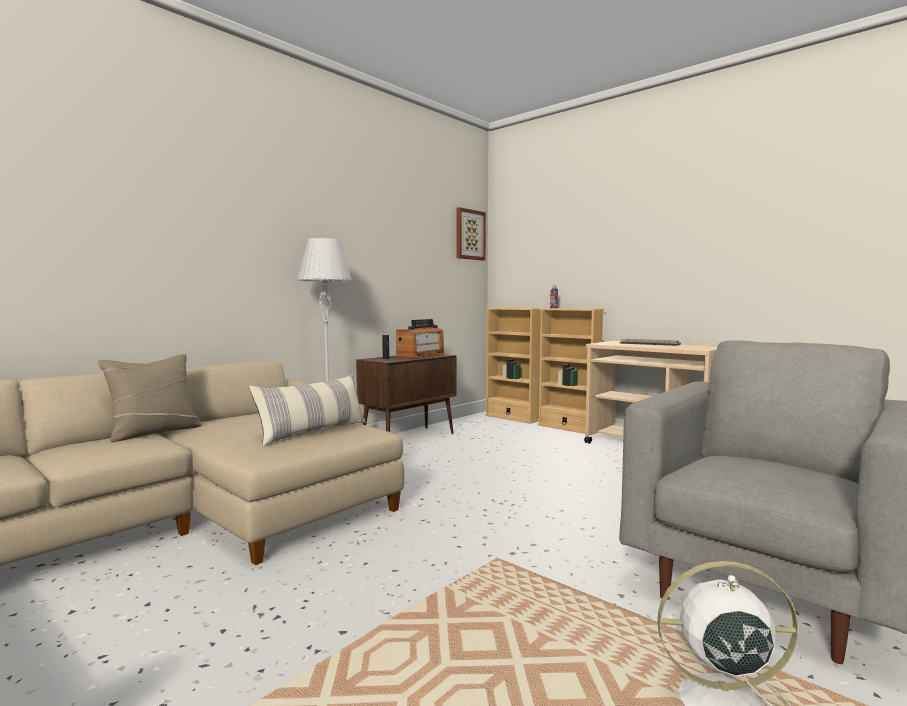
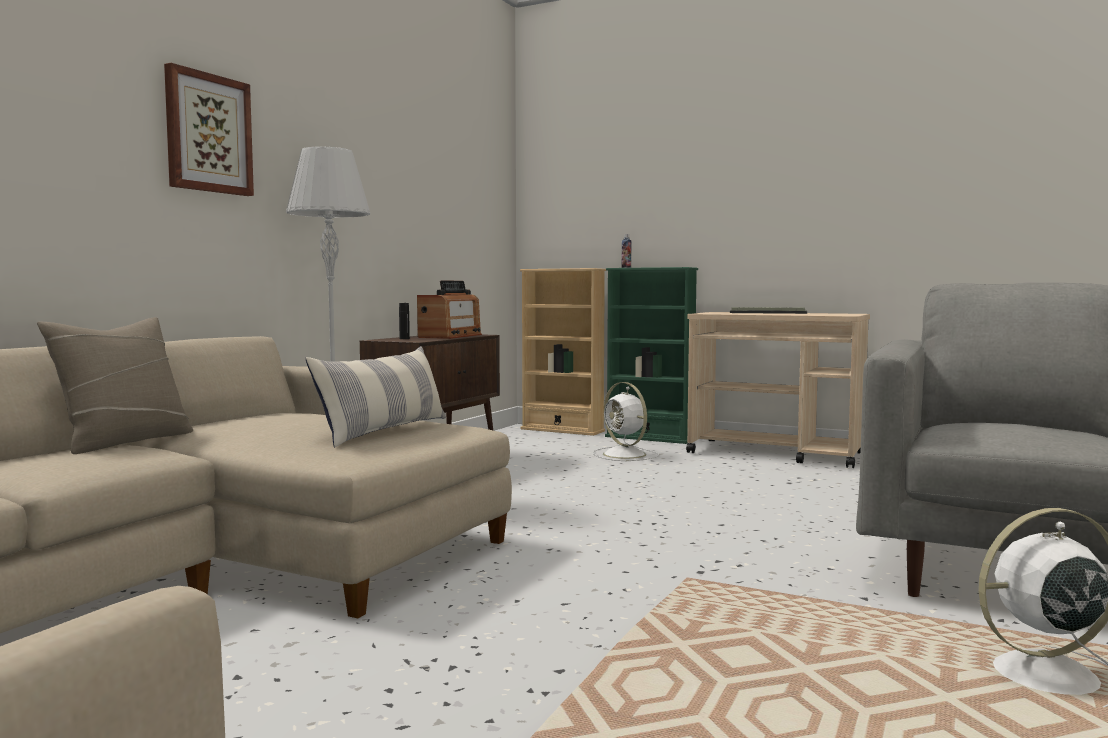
camera: 15 degrees left, 0 degrees up
picture [456,207,486,261] -> picture moved to [164,63,254,196]
beige bookcase [537,308,604,434] -> green bookcase [605,267,698,444]
none -> white fan [593,382,659,461]

